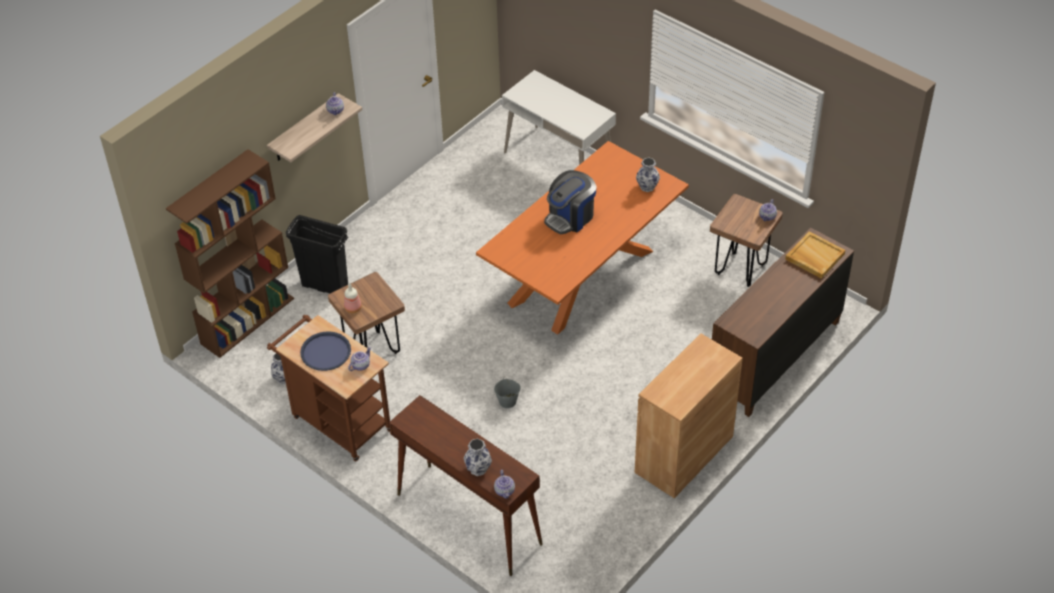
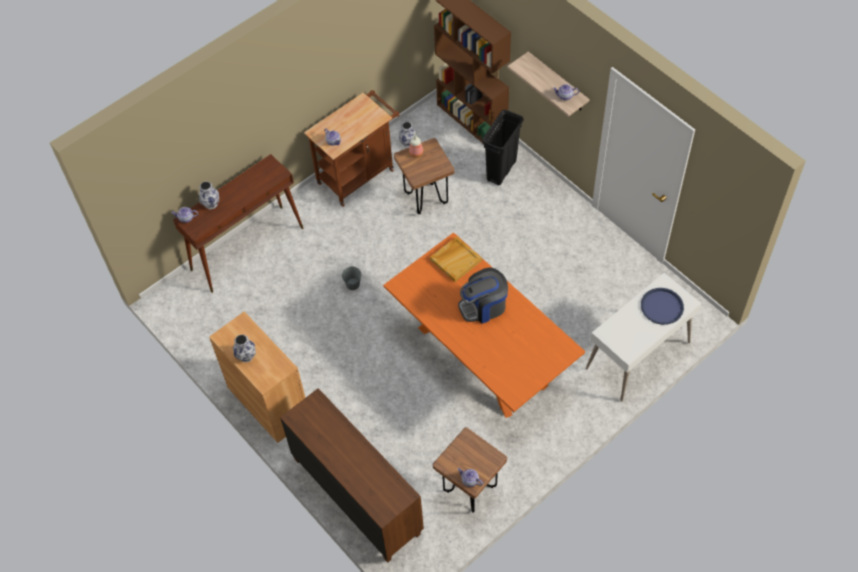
camera: 100 degrees right, 10 degrees up
blue tray [300,331,351,371] -> blue tray moved to [641,288,684,325]
coffee machine [544,170,597,234] -> coffee machine turned 75 degrees counterclockwise [458,267,508,324]
vase [636,158,660,192] -> vase moved to [233,334,256,363]
beige tray [785,231,845,279] -> beige tray moved to [430,236,482,282]

